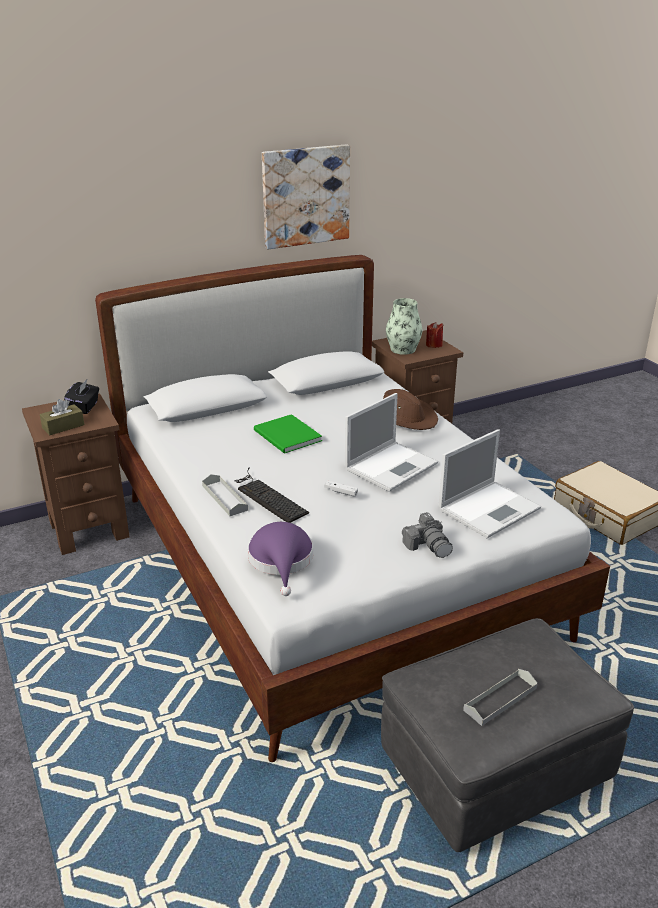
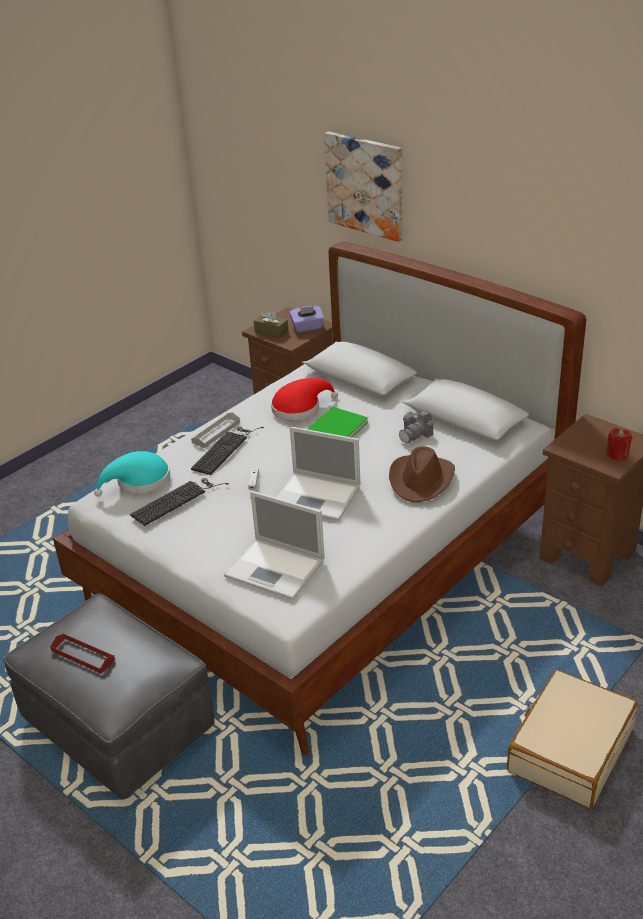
camera: 70 degrees right, 5 degrees up
black tissue box [64,380,99,414] -> purple tissue box [289,306,324,332]
purple hat [247,522,313,596] -> turquoise hat [94,451,170,497]
picture [262,144,350,249] -> picture moved to [324,132,402,242]
vase [386,298,423,355] -> none
camera [402,512,453,558] -> camera moved to [399,411,433,443]
grey tray [463,669,537,726] -> red tray [50,634,115,674]
none -> keyboard [130,478,229,526]
none -> red hat [271,378,338,420]

